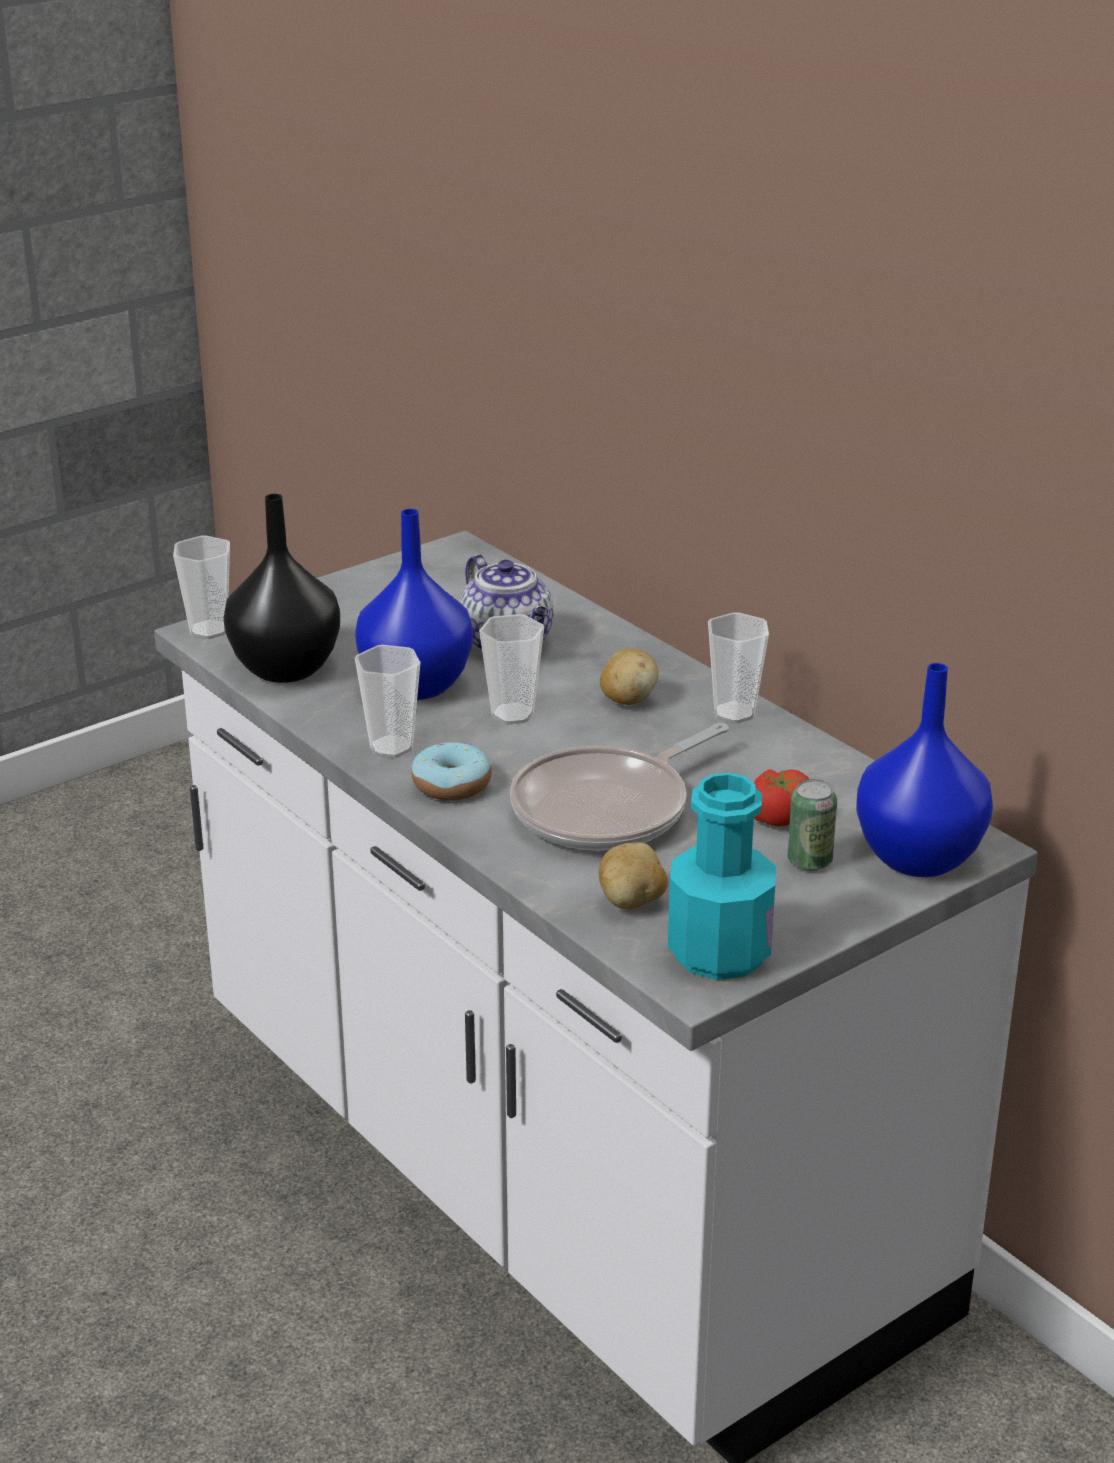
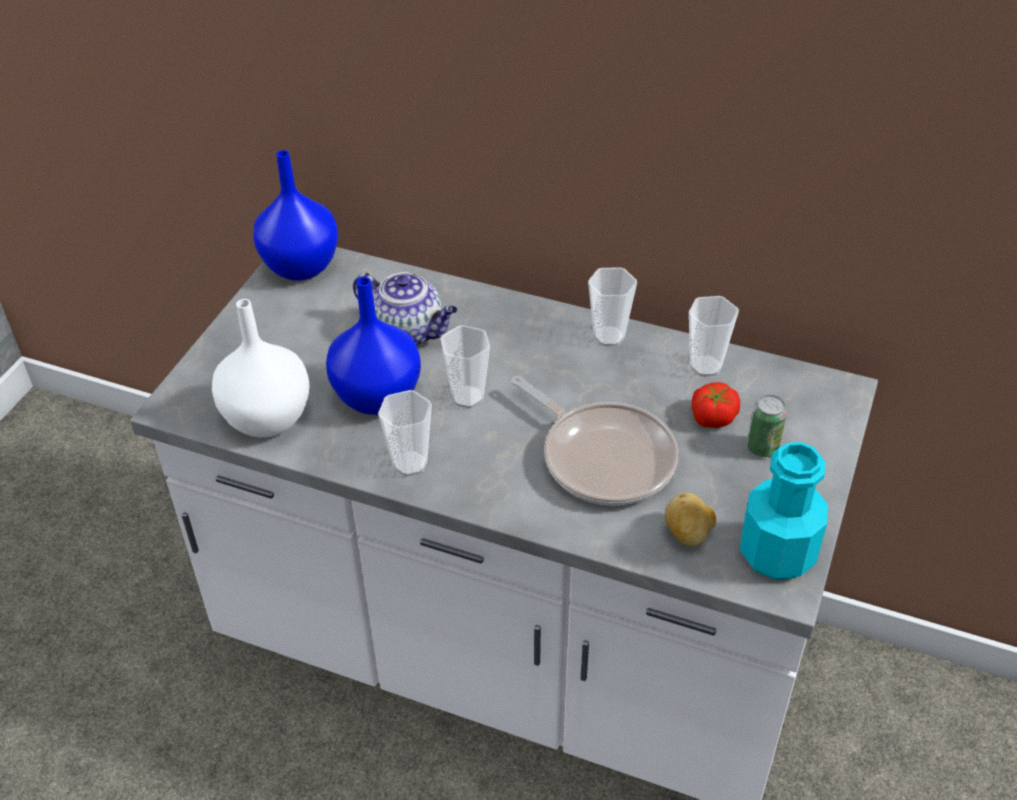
camera: 30 degrees left, 15 degrees up
cup [173,535,230,639] -> cup moved to [689,296,739,377]
black vase [223,494,340,683] -> white vase [212,299,310,438]
donut [411,742,492,801] -> none
frying pan [510,723,729,851] -> frying pan turned 60 degrees counterclockwise [511,376,678,506]
potato [600,648,659,705] -> none
blue vase [856,663,993,877] -> blue vase moved to [253,150,338,281]

